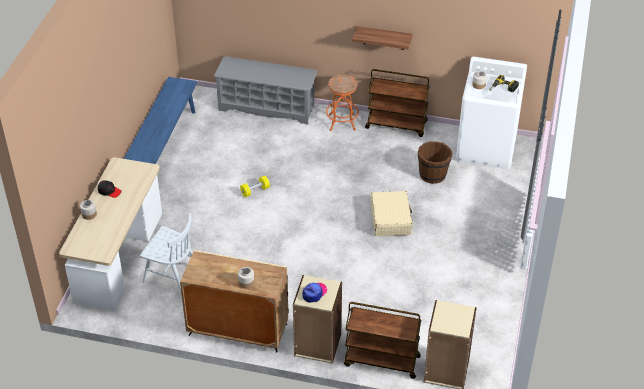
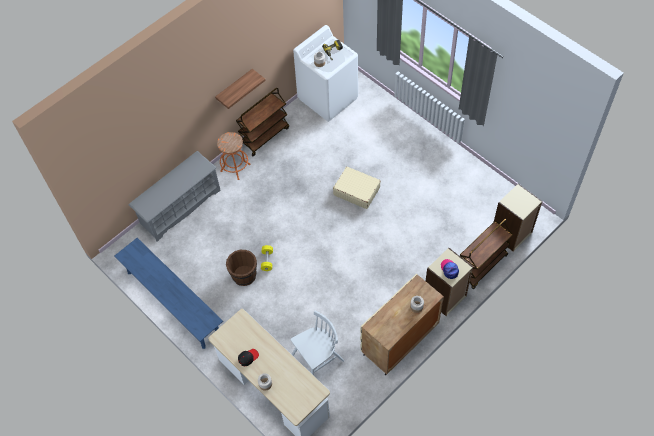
camera: 55 degrees left, 15 degrees up
brown bucket [418,141,453,184] -> brown bucket moved to [226,250,257,286]

